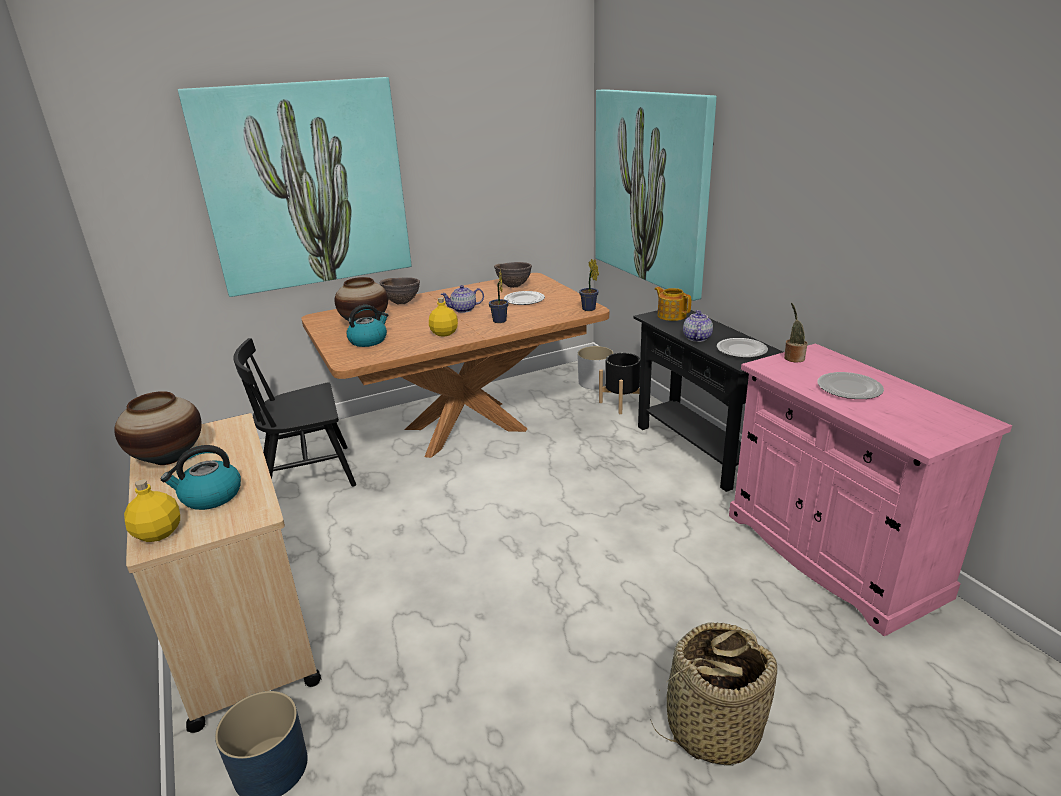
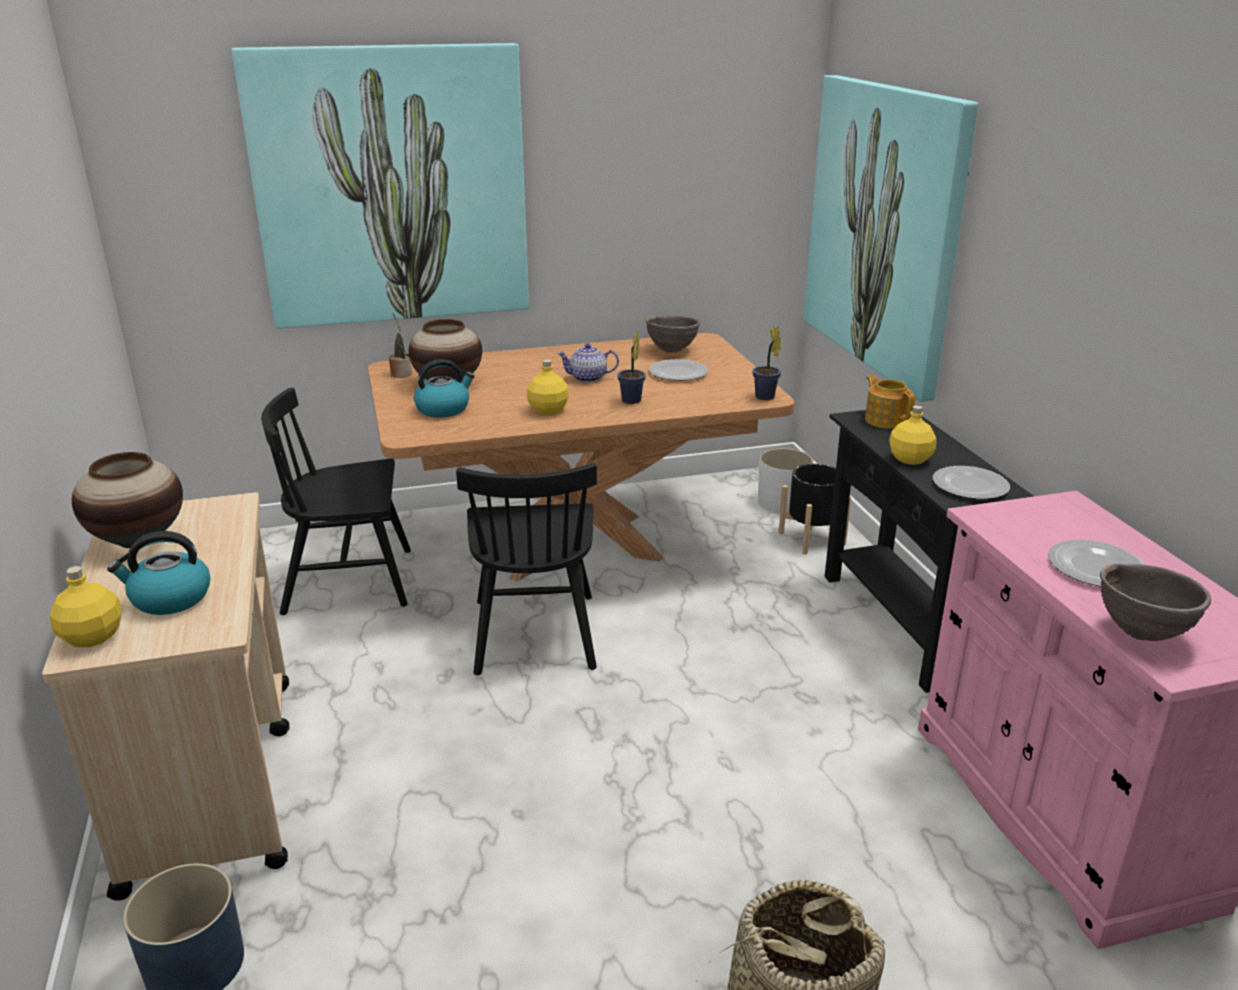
camera: 10 degrees right, 0 degrees up
brown bowl [380,277,420,304] -> brown bowl moved to [1100,564,1211,641]
teapot [683,310,713,342] -> yellow bottle [889,405,936,465]
potted plant [784,303,807,362] -> potted plant moved to [389,313,412,378]
none -> black chair [456,463,597,675]

